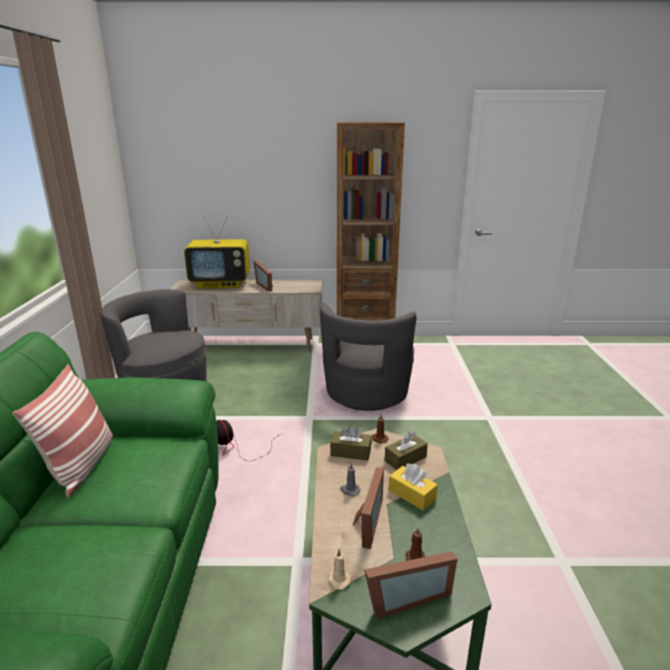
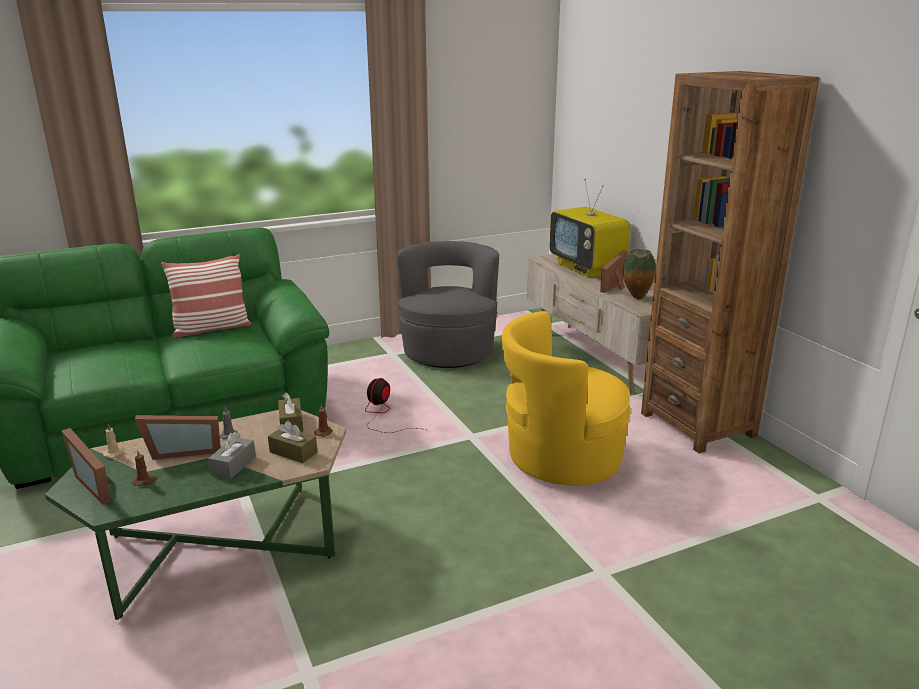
camera: 65 degrees right, 0 degrees up
grey armchair [320,303,417,411] -> yellow armchair [502,311,631,486]
yellow tissue box [389,464,438,511] -> grey tissue box [208,432,256,479]
none -> vase [623,249,656,299]

